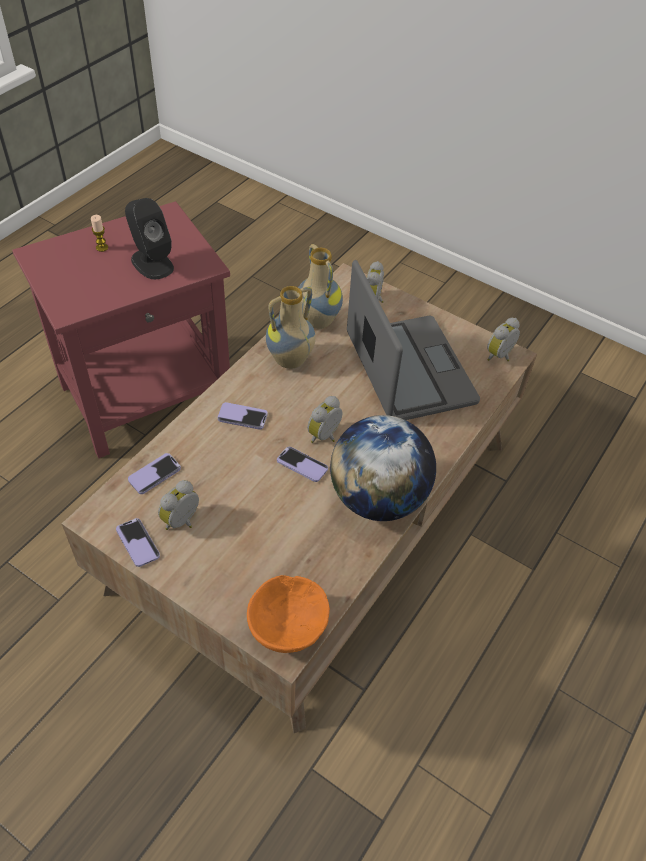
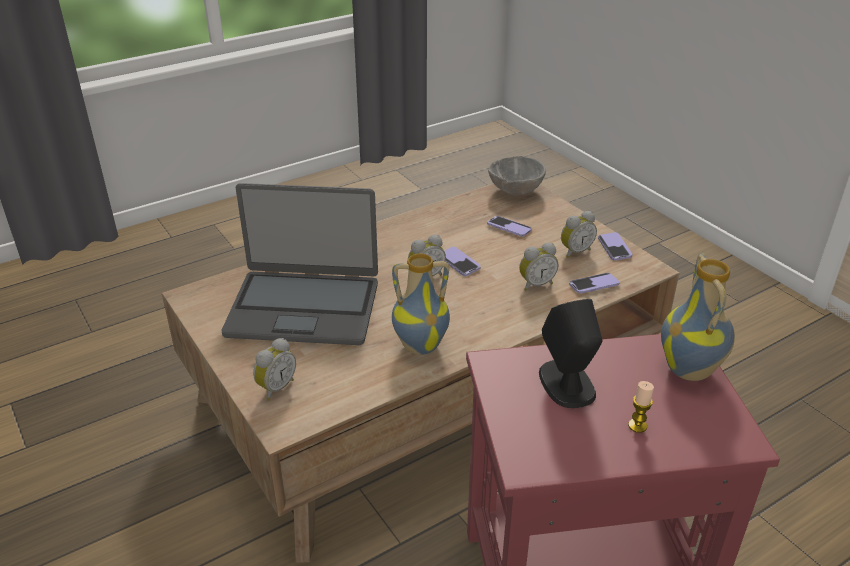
camera: 155 degrees left, 15 degrees down
phone [218,402,268,430] -> phone moved to [487,216,532,236]
orange bowl [247,575,330,653] -> grey bowl [488,156,546,196]
vase [298,244,343,329] -> vase moved to [661,253,735,381]
globe [330,415,436,521] -> none
laptop [347,260,480,420] -> laptop turned 90 degrees counterclockwise [222,183,378,345]
alarm clock [487,318,520,361] -> alarm clock moved to [519,243,558,291]

